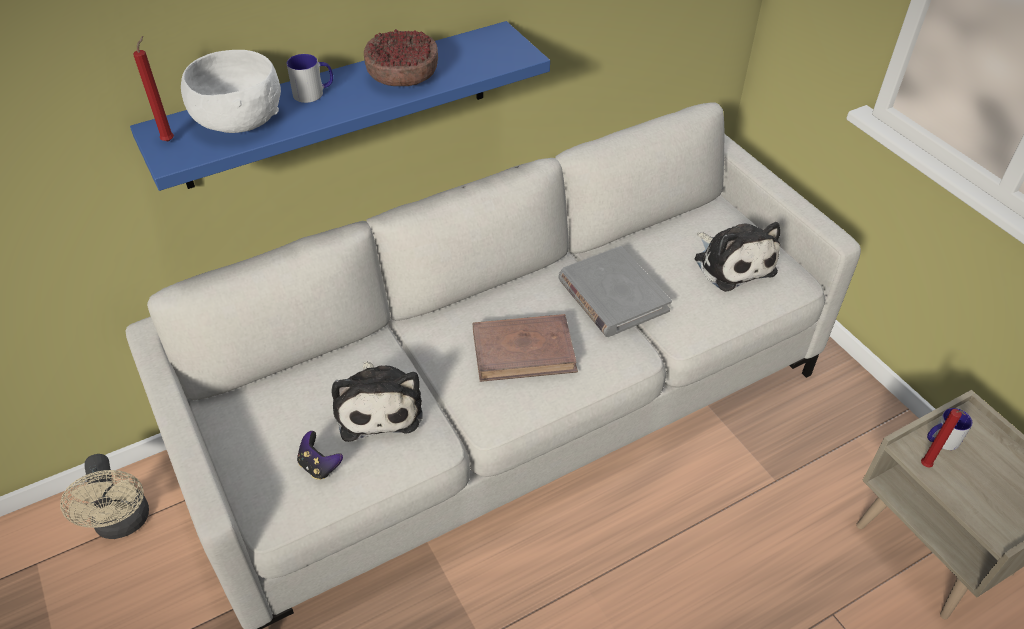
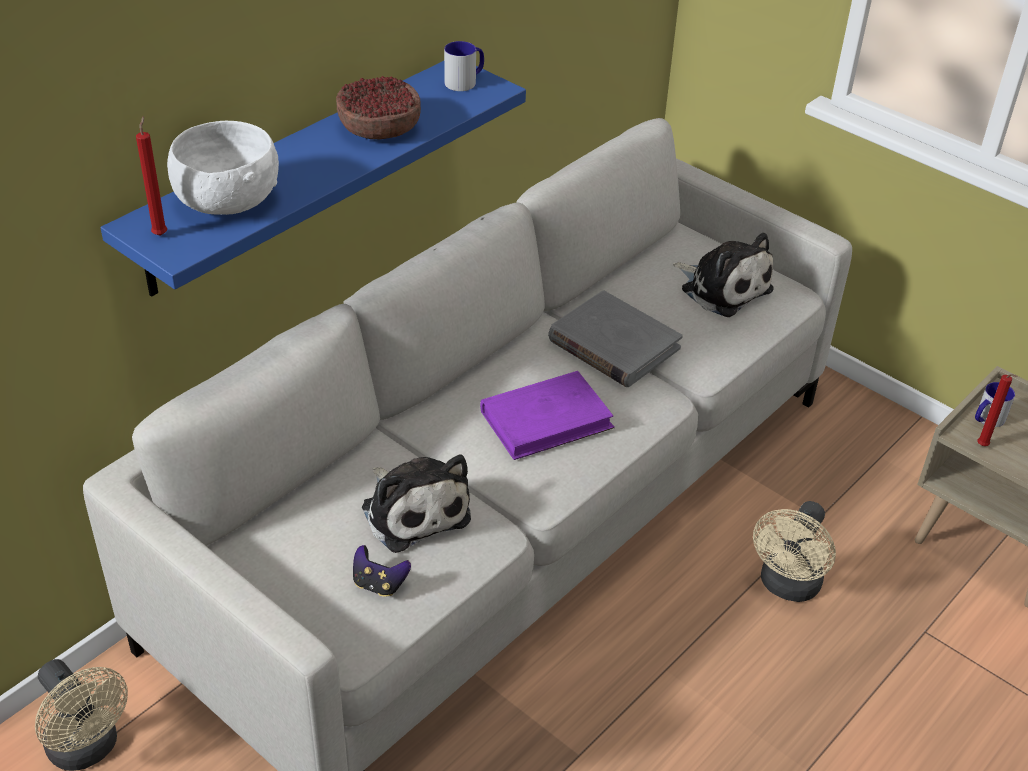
camera: 20 degrees left, 5 degrees down
mug [286,54,333,103] -> mug moved to [444,41,484,91]
brown book [473,314,578,382] -> purple book [480,371,615,460]
none -> beige fan [753,501,836,602]

